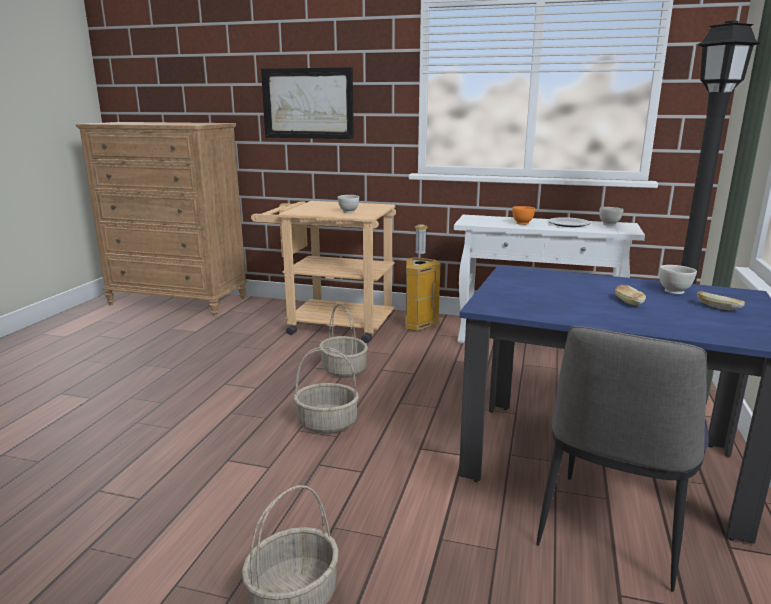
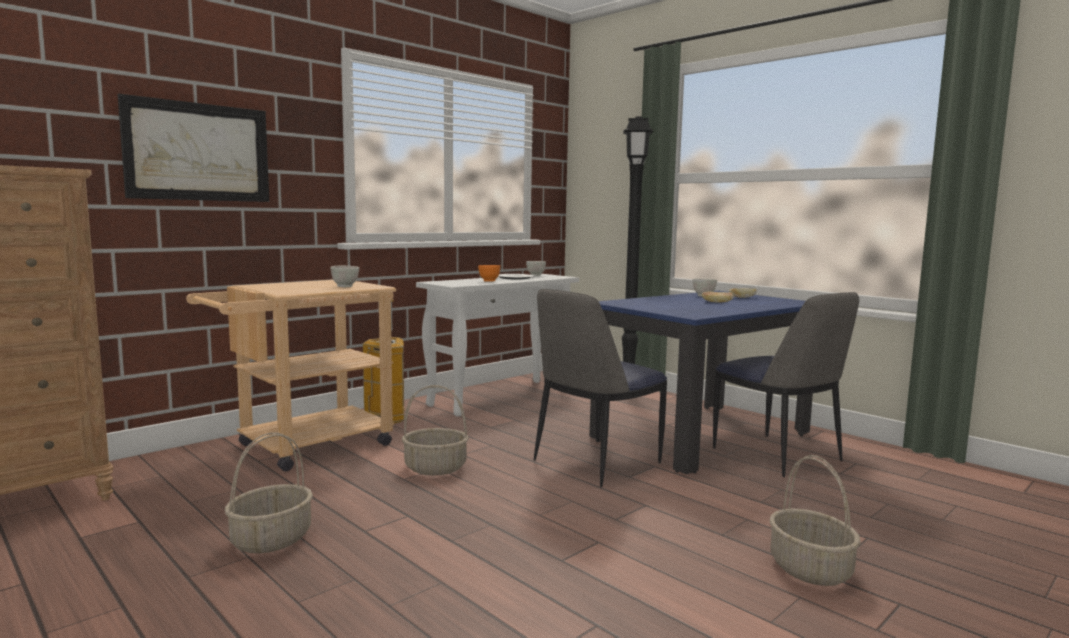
camera: 60 degrees left, 10 degrees down
basket [294,347,359,434] -> basket moved to [225,432,313,553]
none -> chair [534,289,667,487]

